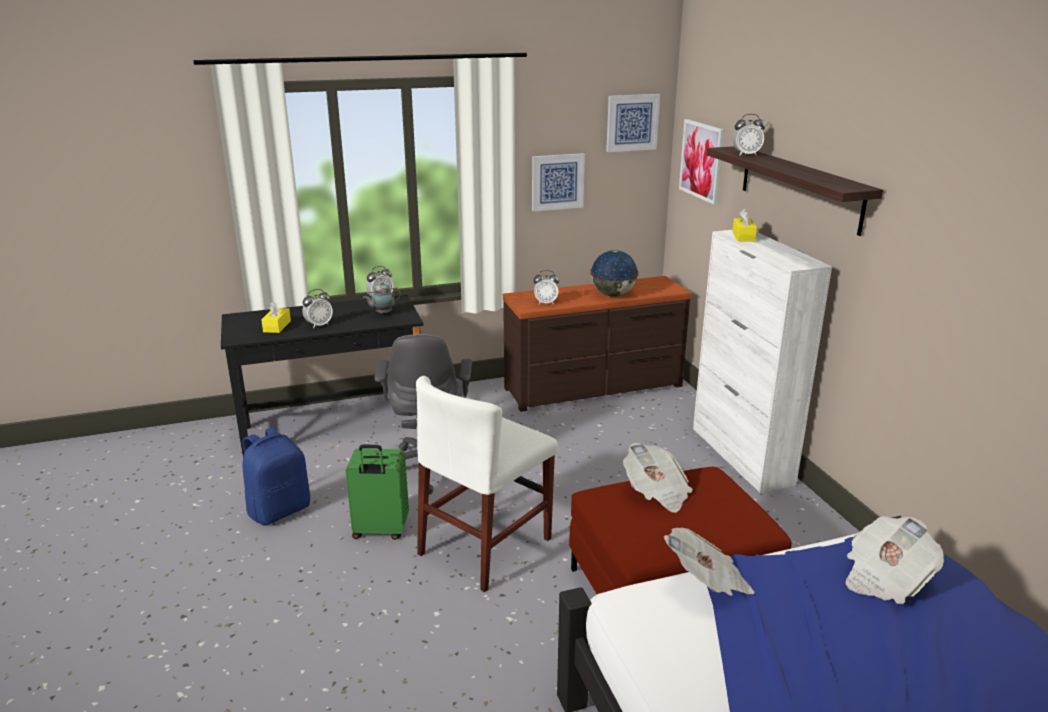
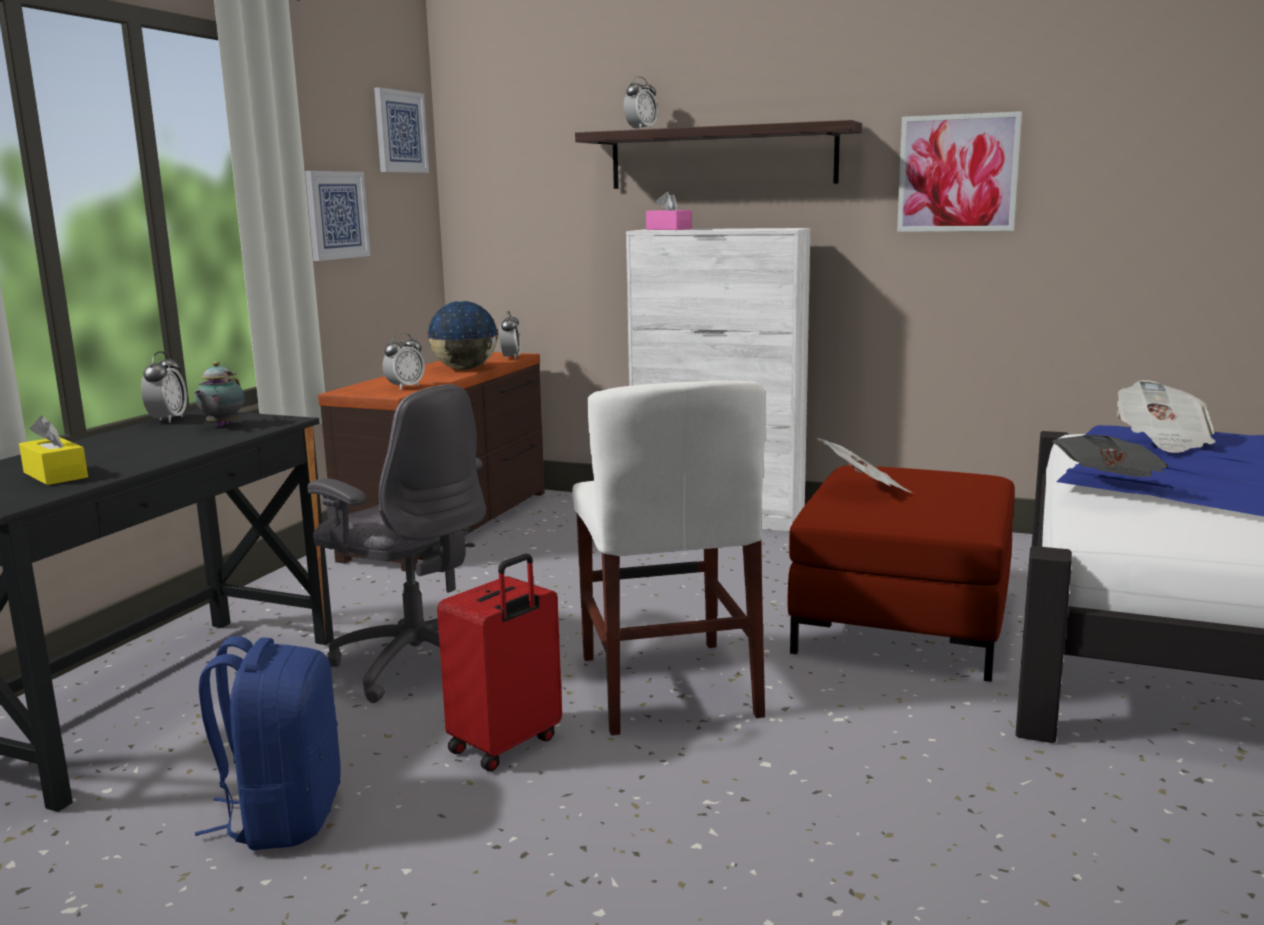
camera: 50 degrees left, 10 degrees down
alarm clock [302,289,333,329] -> alarm clock moved to [499,311,521,359]
green suitcase [346,445,409,540] -> red suitcase [437,554,562,771]
picture [679,119,724,204] -> picture moved to [897,111,1022,232]
yellow tissue box [732,209,757,242] -> pink tissue box [646,192,692,230]

